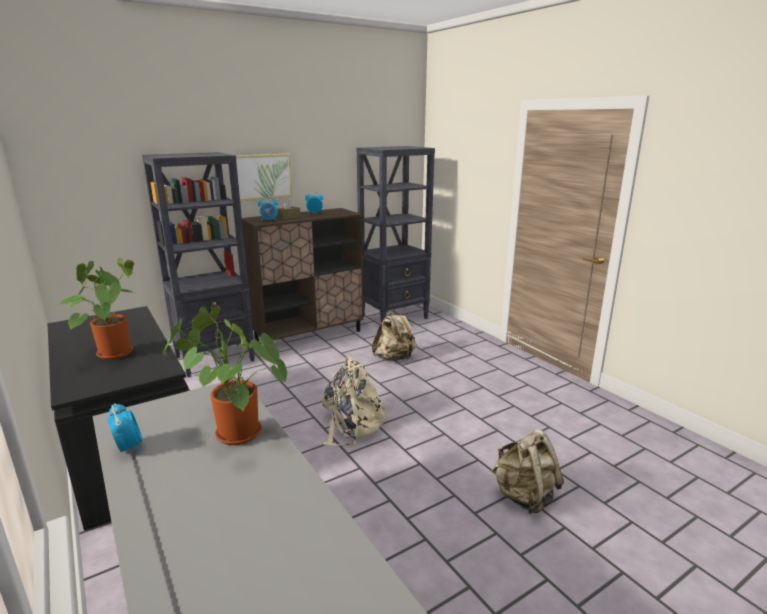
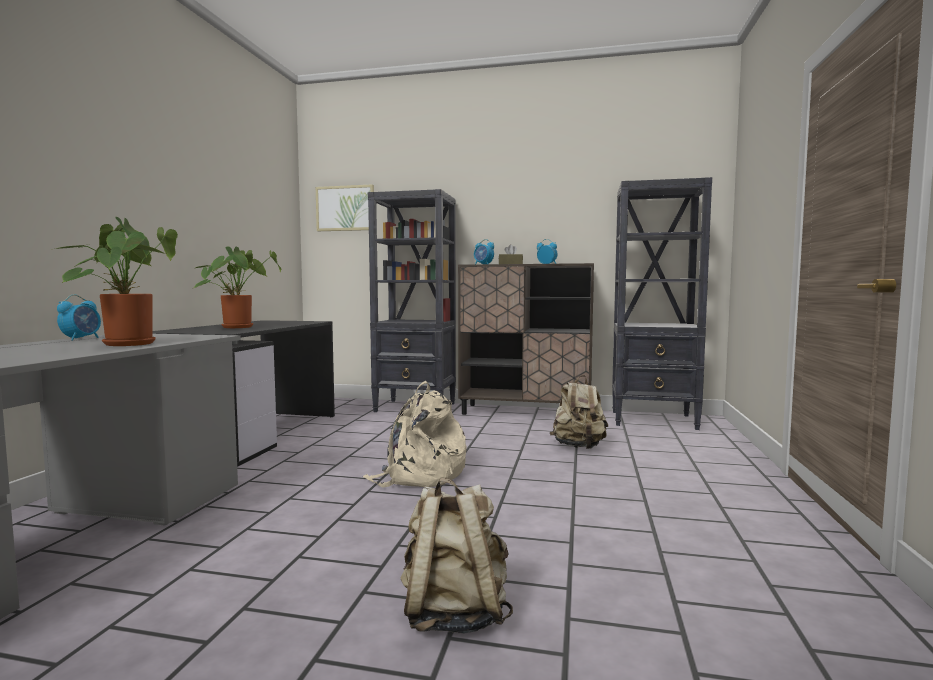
camera: 45 degrees right, 15 degrees down
picture [236,154,293,202] -> picture moved to [316,184,374,231]

